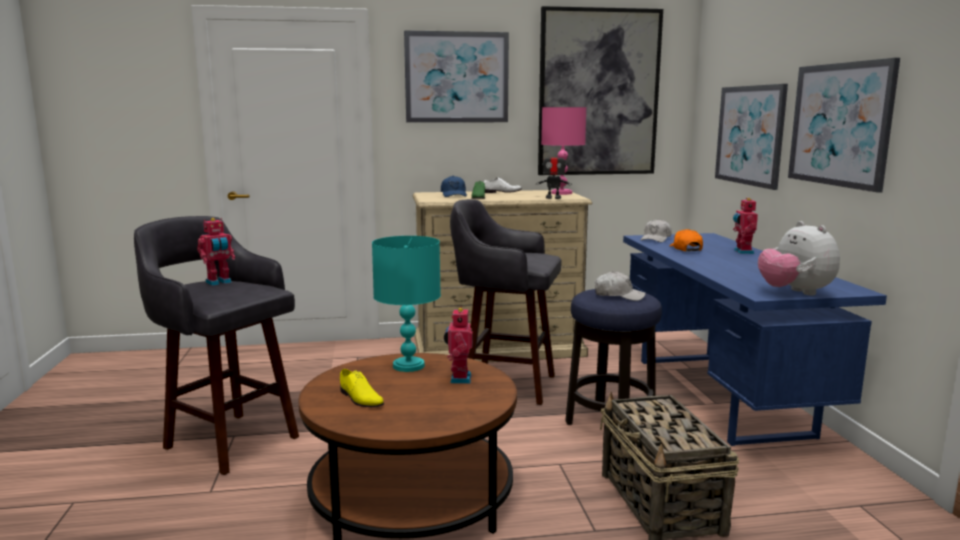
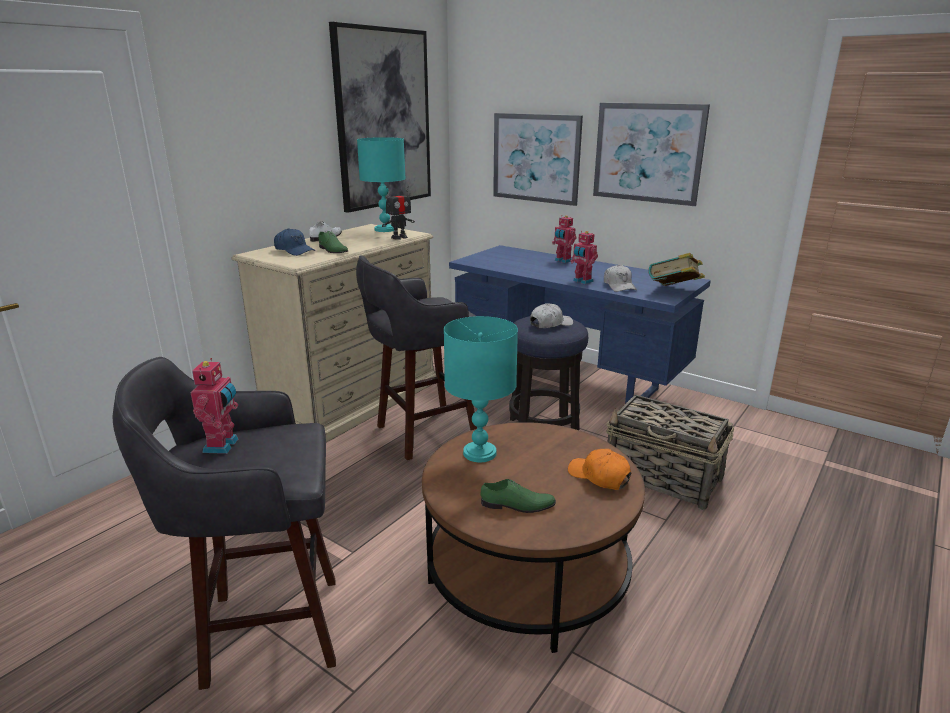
camera: 45 degrees left, 10 degrees up
yellow shoe [340,369,384,407] -> green shoe [480,479,556,513]
picture [404,30,509,123] -> none
toy robot [444,306,473,384] -> toy robot moved to [570,231,598,284]
pink table lamp [541,107,586,195] -> turquoise table lamp [357,137,406,232]
white cap [641,219,672,242] -> white cap moved to [604,265,637,292]
orange cap [670,229,703,251] -> orange cap moved to [568,449,631,490]
plush toy [758,221,840,295] -> book [648,253,705,286]

